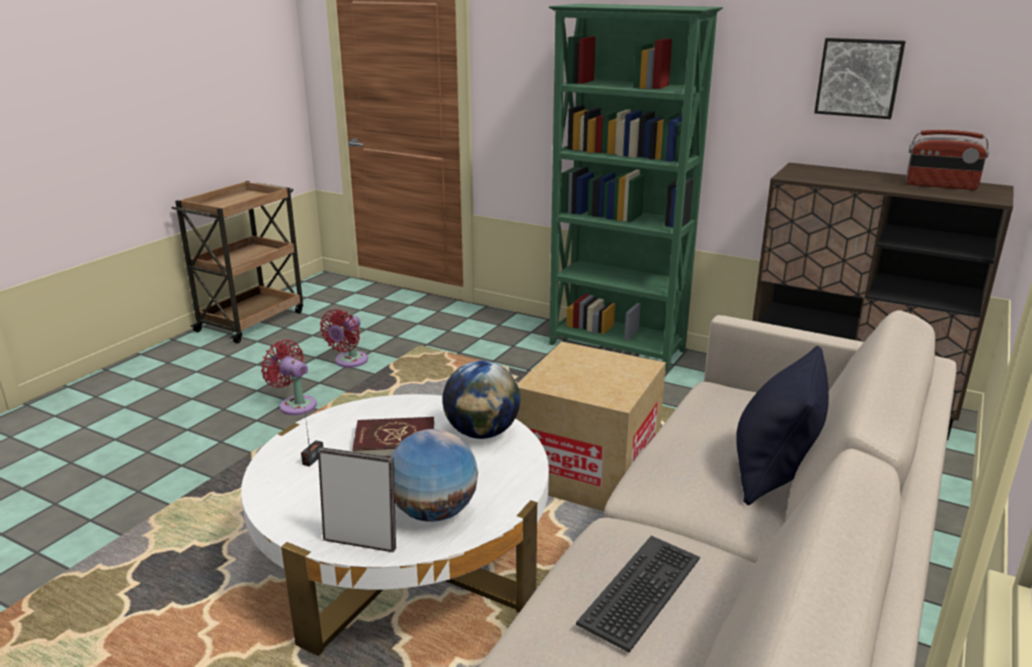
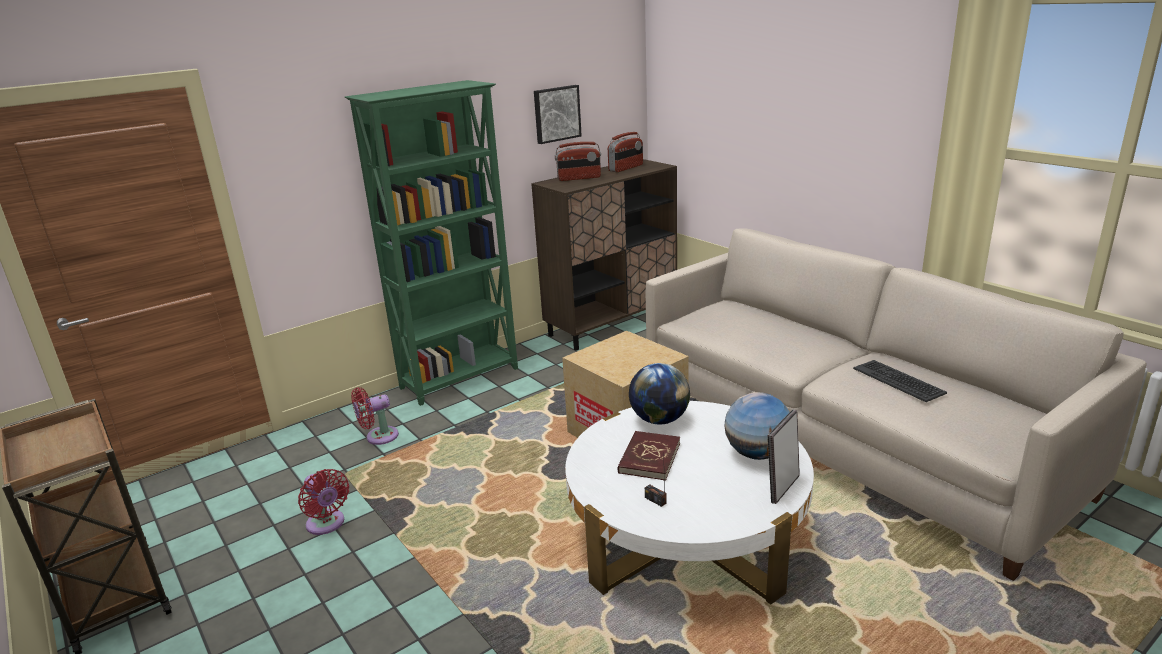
camera: 65 degrees left, 0 degrees up
red fan [261,340,317,415] -> red fan moved to [351,387,399,445]
black pillow [736,346,829,505] -> none
none -> radio [555,142,601,181]

